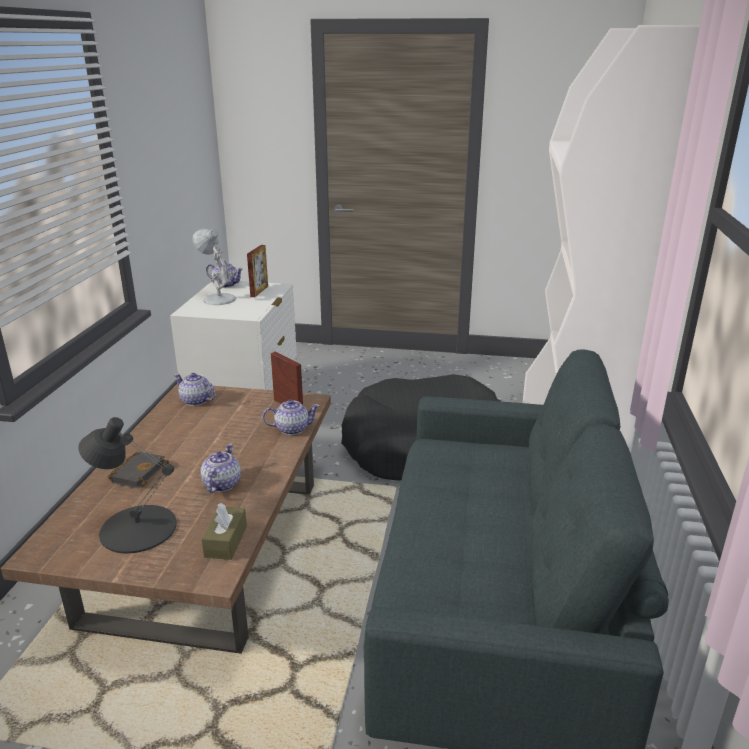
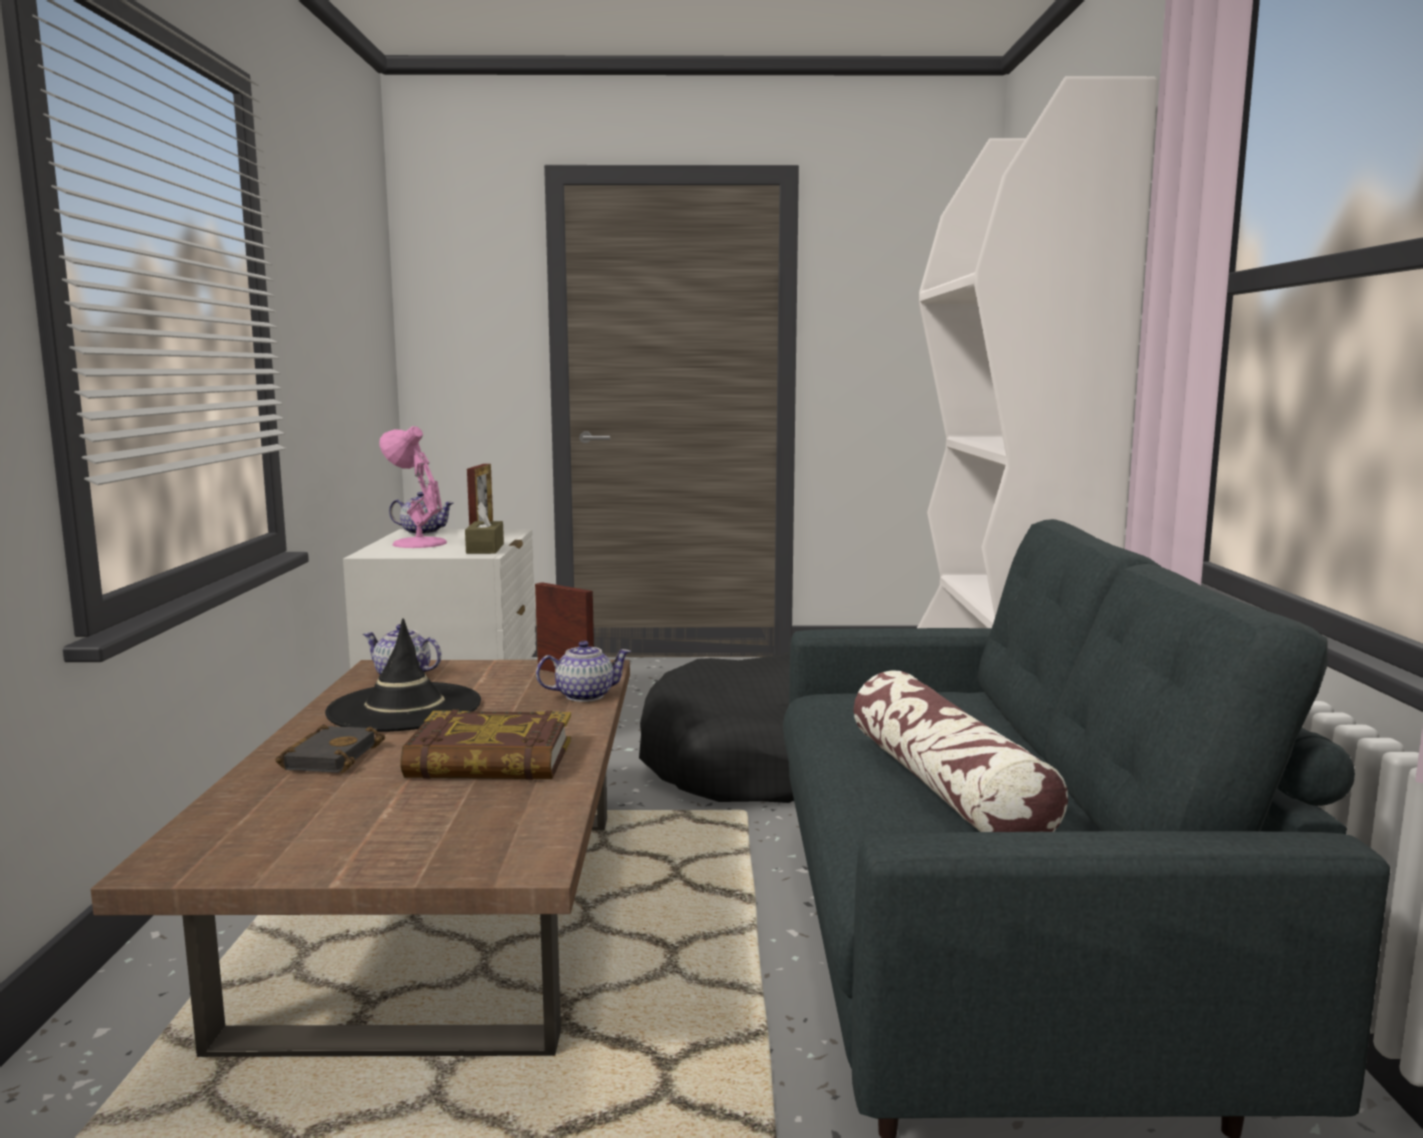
camera: 10 degrees left, 15 degrees down
black table lamp [78,417,177,553] -> none
white table lamp [193,229,236,305] -> pink table lamp [379,426,447,548]
teapot [201,444,241,493] -> book [400,710,571,780]
brown tissue box [201,503,247,560] -> brown tissue box moved to [465,502,504,554]
none -> black hat [325,619,481,732]
none -> pillow [854,670,1068,832]

